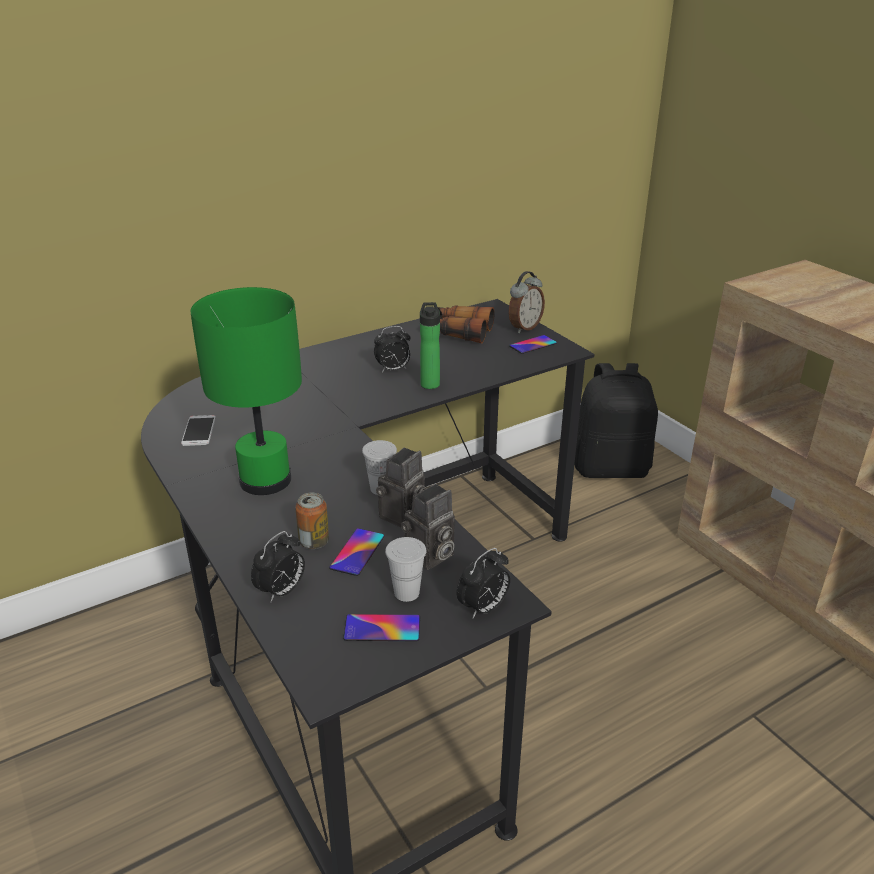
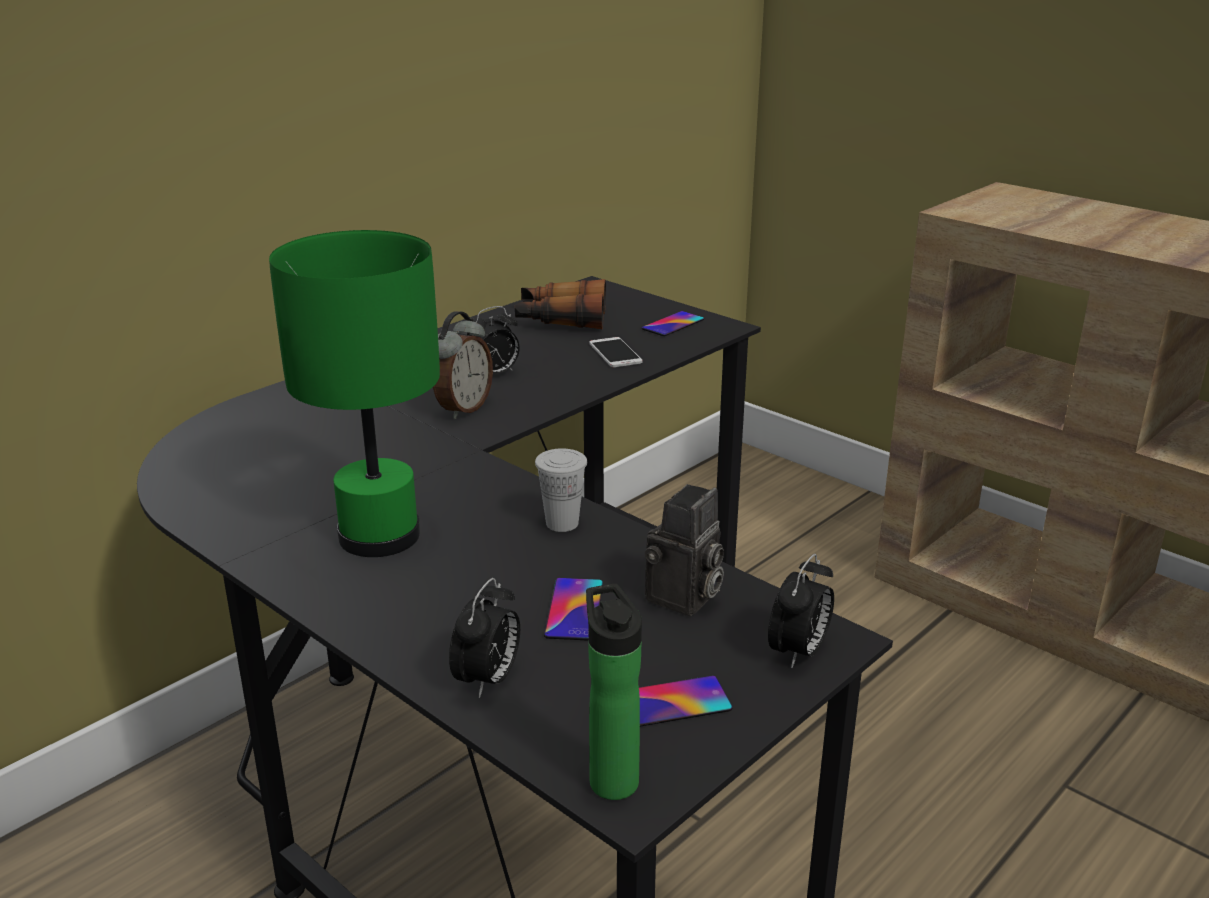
camera: 15 degrees left, 5 degrees down
phone [181,415,216,446] -> phone moved to [589,337,643,367]
can [295,493,329,549] -> none
camera [376,447,425,528] -> none
white cup [385,537,426,602] -> none
bottle [420,302,440,389] -> bottle moved to [586,584,642,800]
alarm clock [508,271,545,333] -> alarm clock moved to [433,311,493,419]
black backpack [574,363,658,478] -> none

